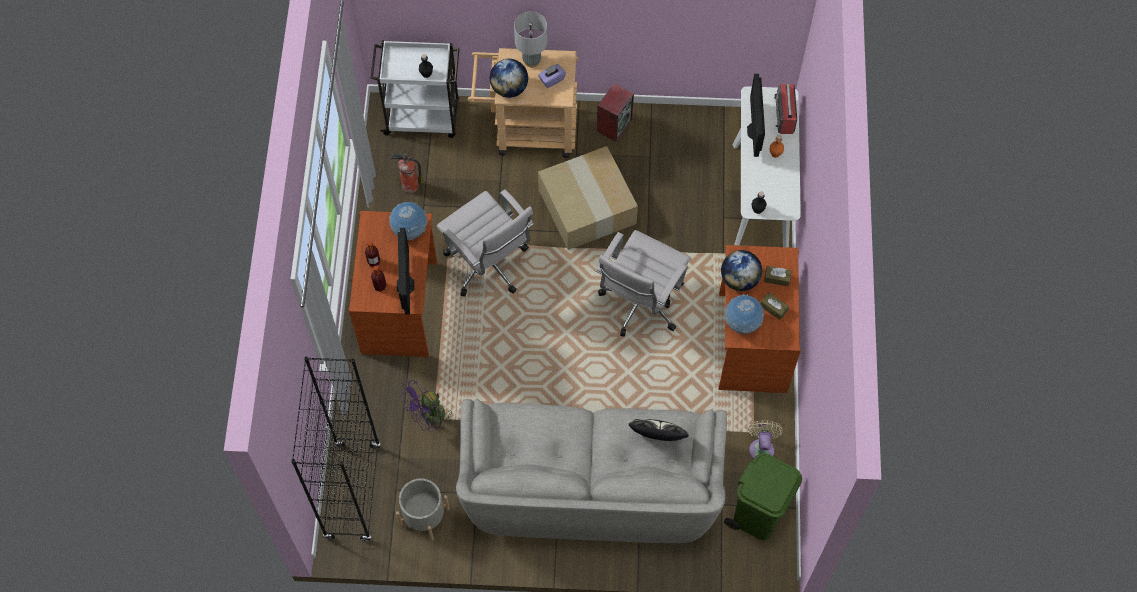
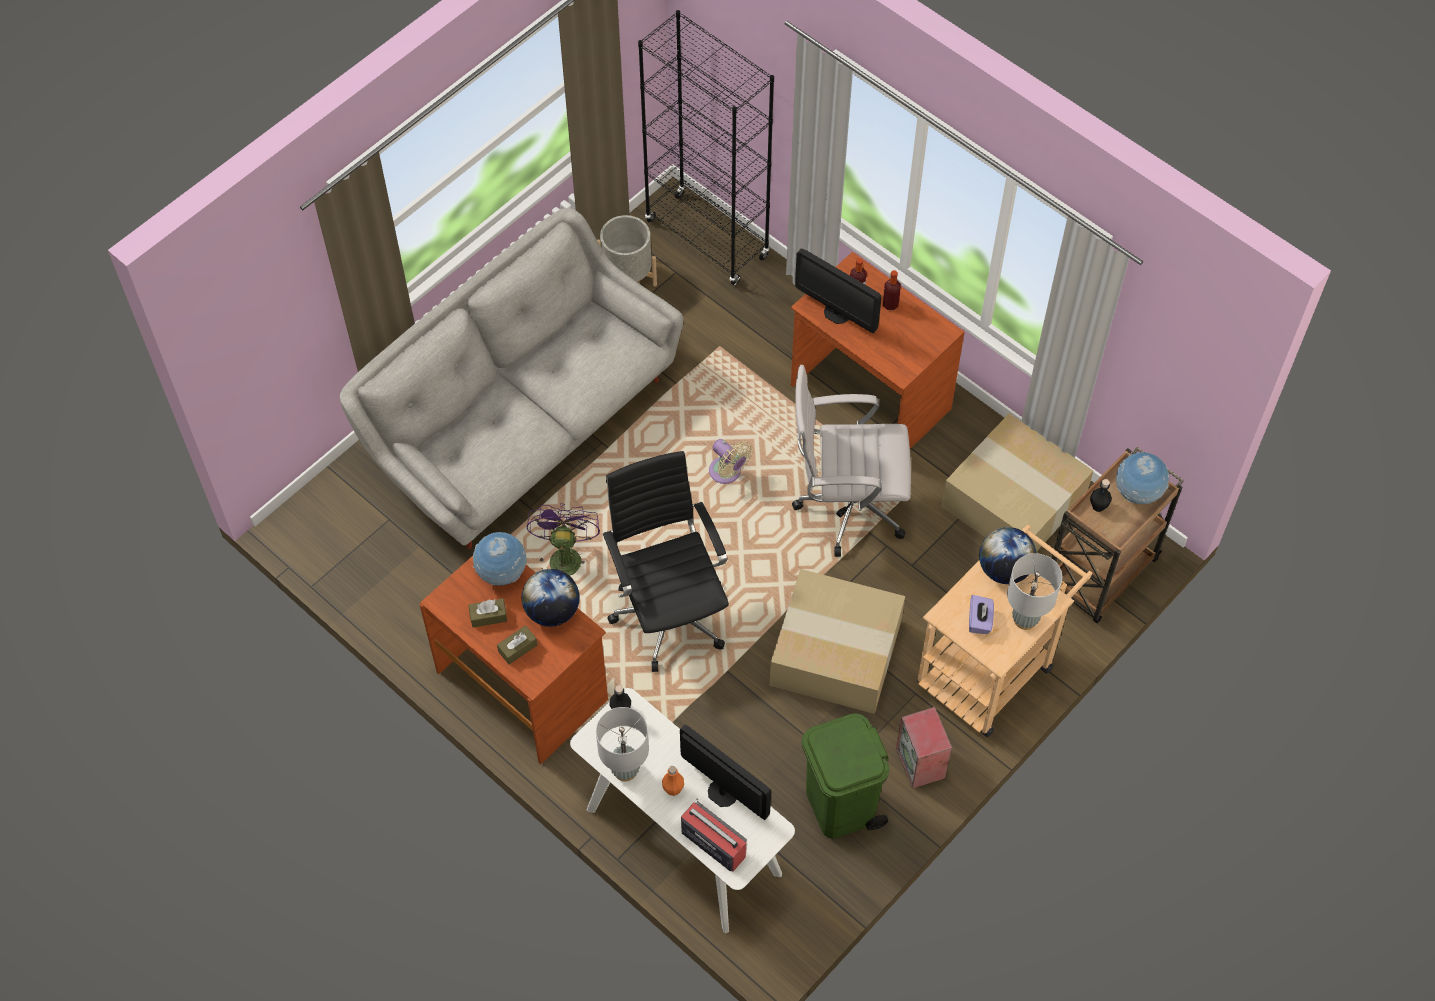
camera: 130 degrees right, 5 degrees down
white cart [371,40,460,138] -> brown cart [1052,447,1184,623]
globe [389,202,428,240] -> globe moved to [1116,452,1169,504]
fire extinguisher [390,153,423,193] -> cardboard box [941,413,1093,552]
purple fan [400,380,452,432] -> purple fan moved to [527,503,600,576]
white office chair [595,230,690,337] -> black office chair [602,451,729,672]
pillow [629,419,689,441] -> none
green trash can [724,453,802,540] -> green trash can moved to [801,713,890,839]
beige fan [748,420,783,459] -> beige fan moved to [709,439,753,484]
none -> grey table lamp [596,707,649,782]

